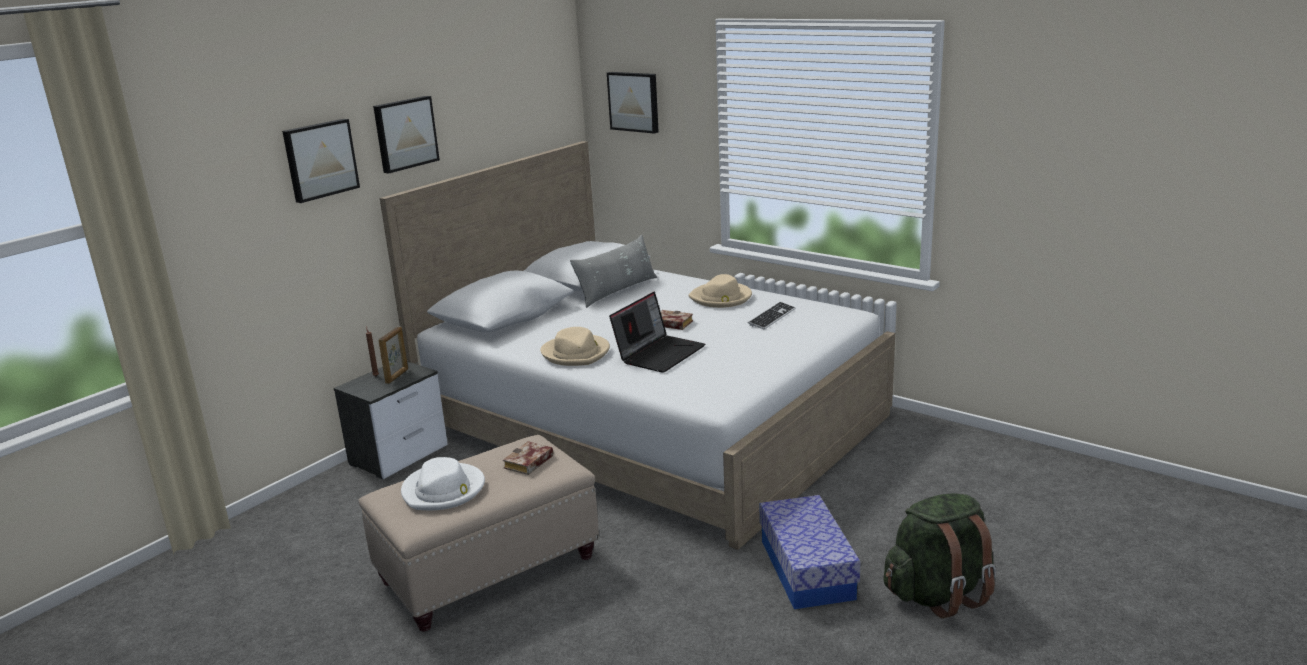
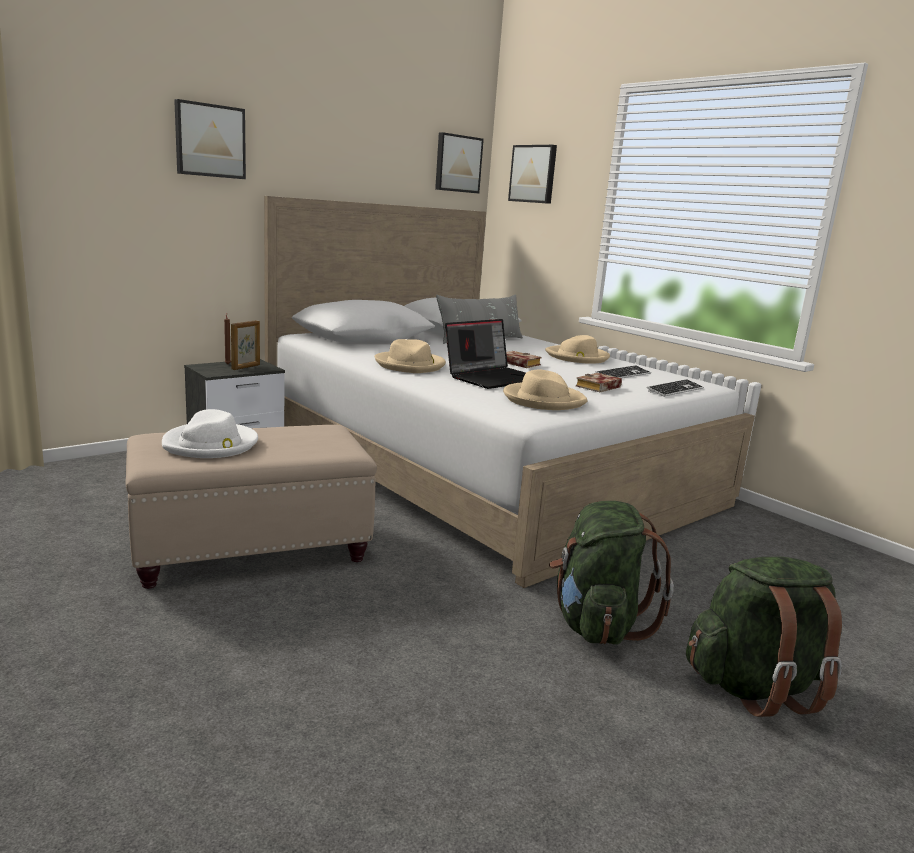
camera: 10 degrees right, 5 degrees down
picture [373,96,440,174] -> picture moved to [435,132,484,193]
book [503,441,553,475] -> book moved to [576,373,622,392]
storage box [760,495,860,609] -> green backpack [549,501,674,645]
none -> beige hat [503,370,588,410]
none -> keyboard [647,379,704,397]

